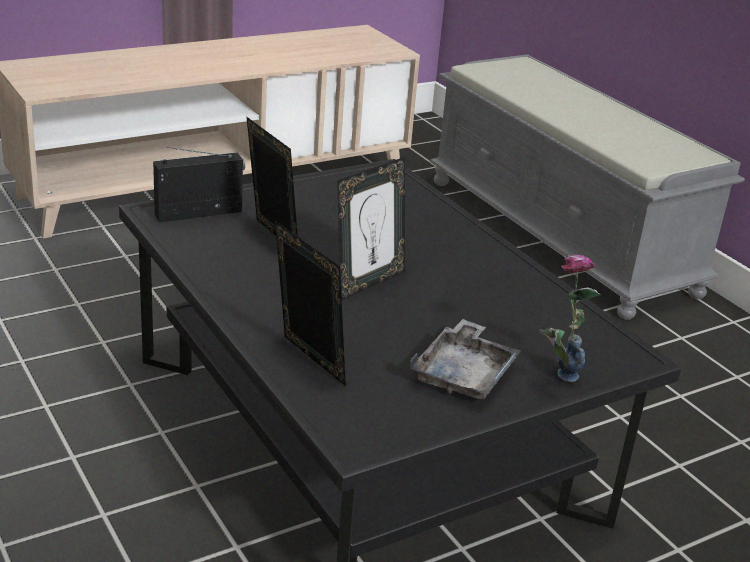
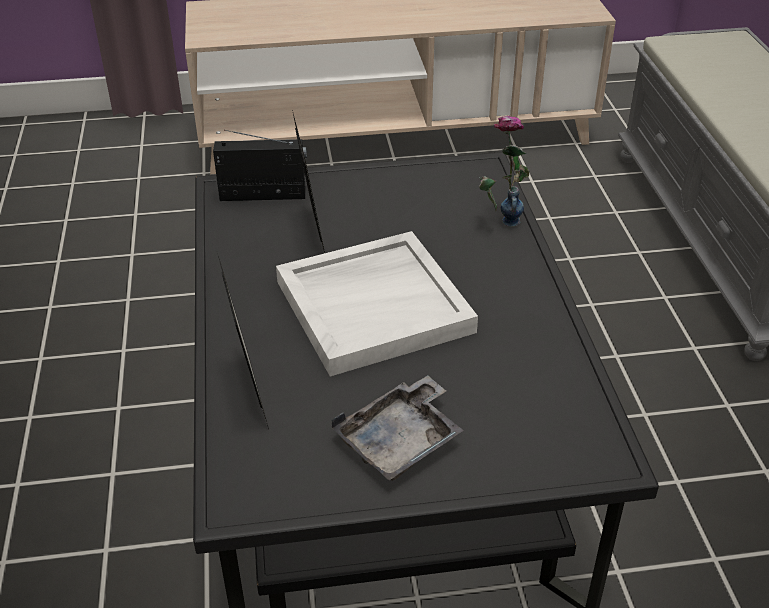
camera: 25 degrees right, 10 degrees up
picture frame [337,157,405,300] -> white tray [276,231,478,376]
vase [539,254,601,382] -> vase moved to [479,116,529,227]

